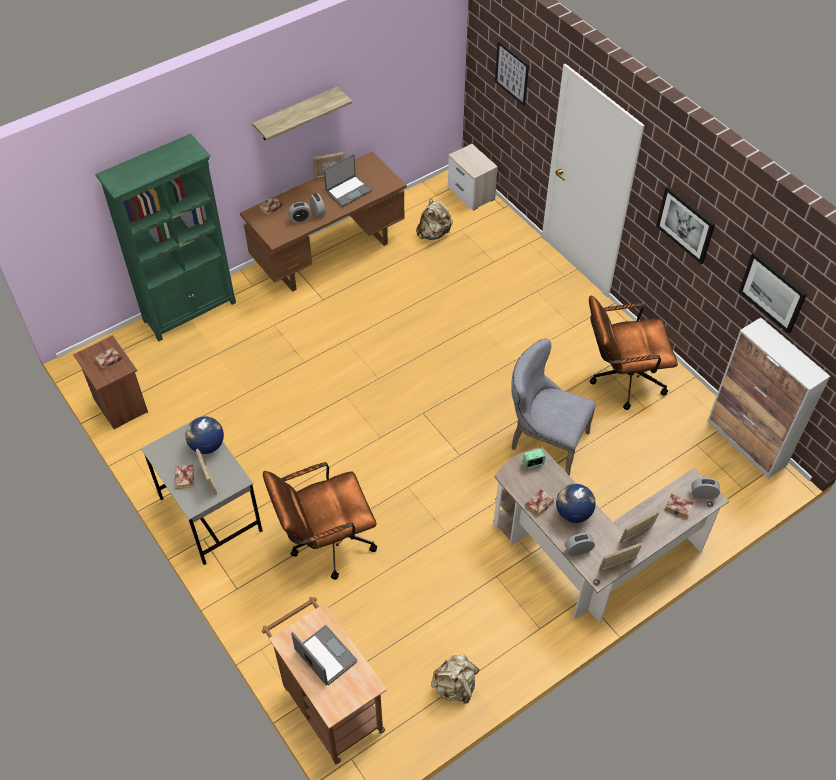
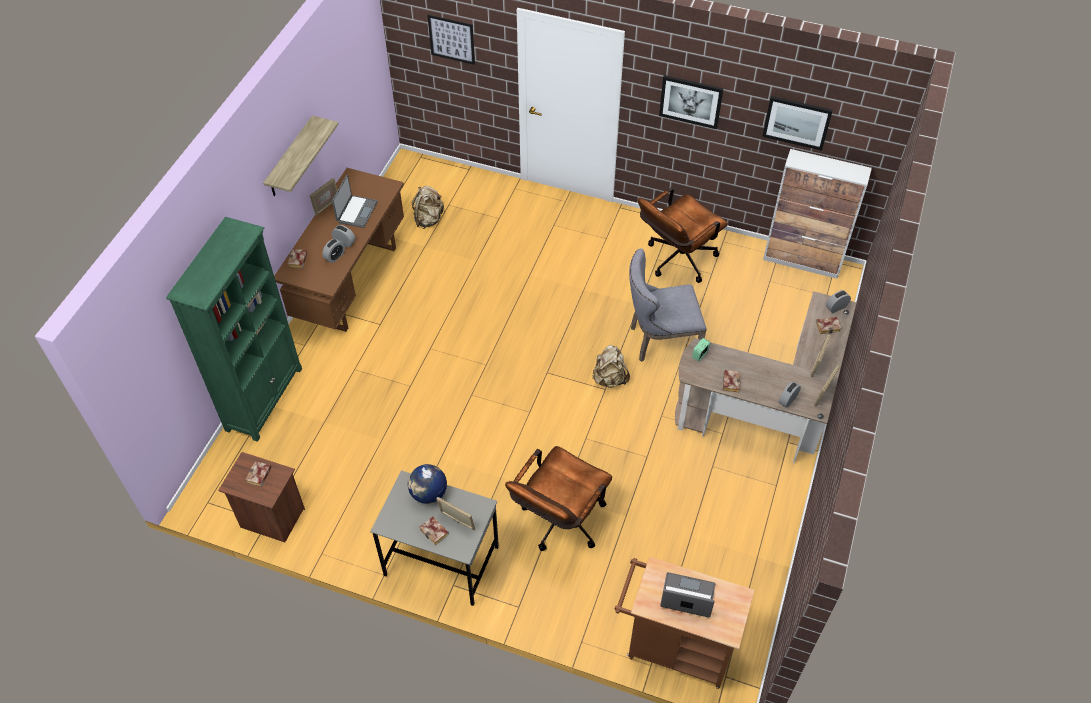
camera: 35 degrees left, 0 degrees up
beige backpack [431,655,479,704] -> beige backpack moved to [592,345,630,388]
nightstand [448,144,498,211] -> none
globe [556,484,596,523] -> none

